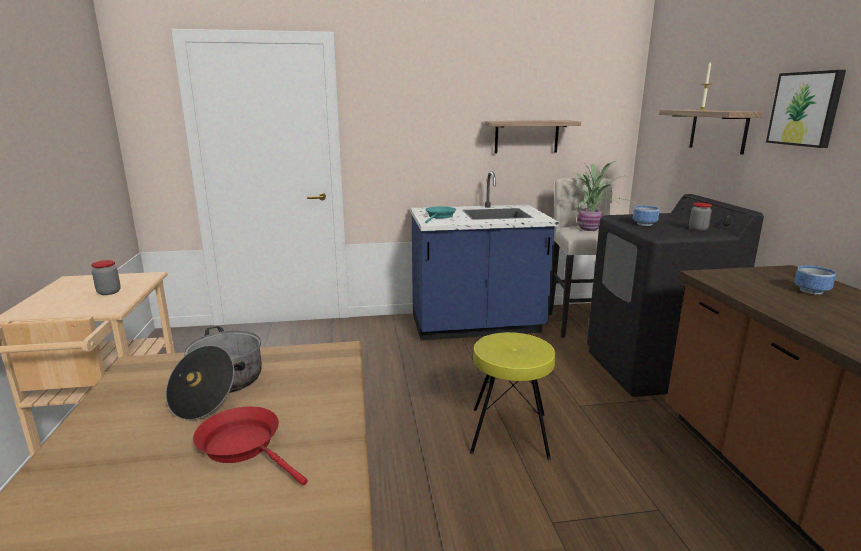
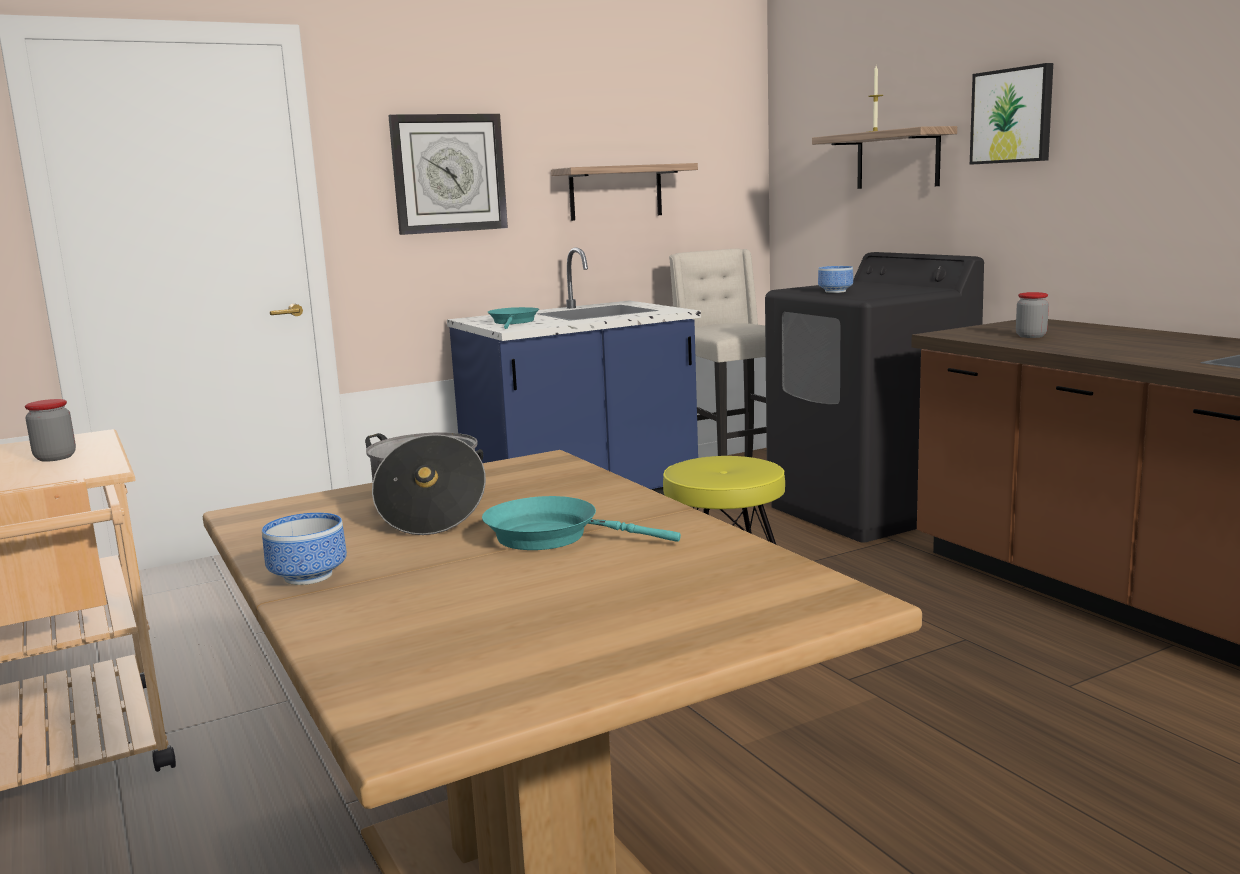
camera: 20 degrees left, 5 degrees down
red frying pan [193,407,307,485] -> turquoise frying pan [482,496,681,550]
potted plant [558,161,636,231] -> none
jar [689,203,712,231] -> jar moved to [1016,292,1049,338]
bowl [794,266,836,295] -> bowl moved to [262,513,347,585]
none -> wall clock [388,114,508,235]

